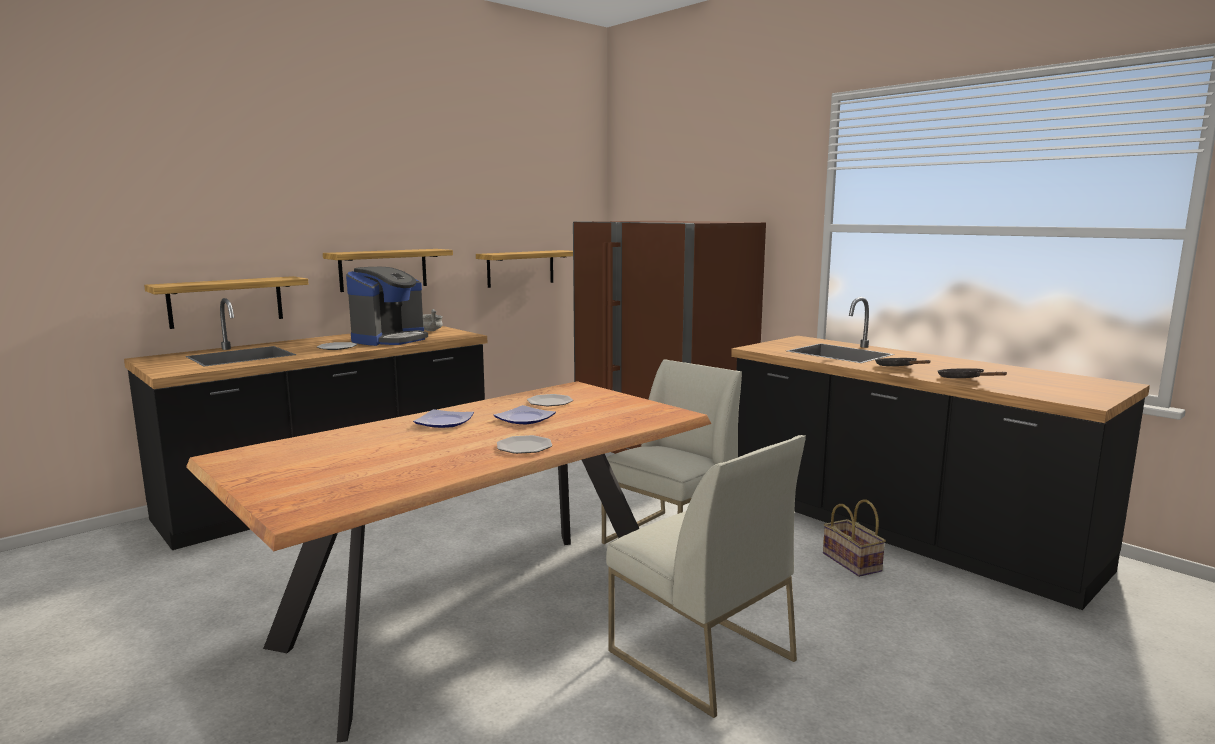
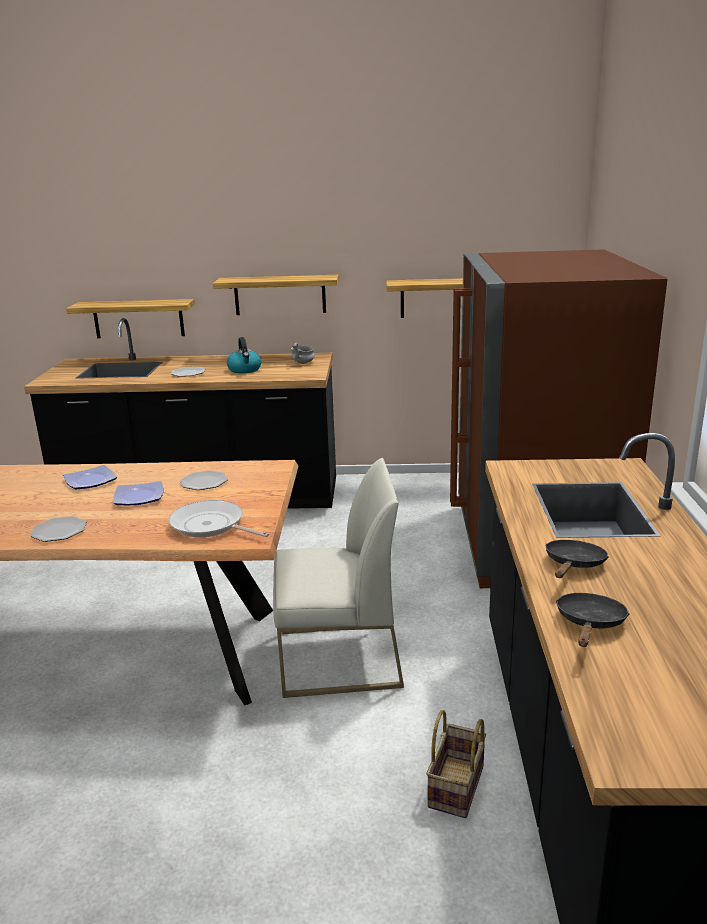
camera: 45 degrees right, 10 degrees up
coffee machine [346,267,428,346] -> kettle [227,337,261,373]
white chair [606,435,806,718] -> none
none -> frying pan [168,500,269,537]

